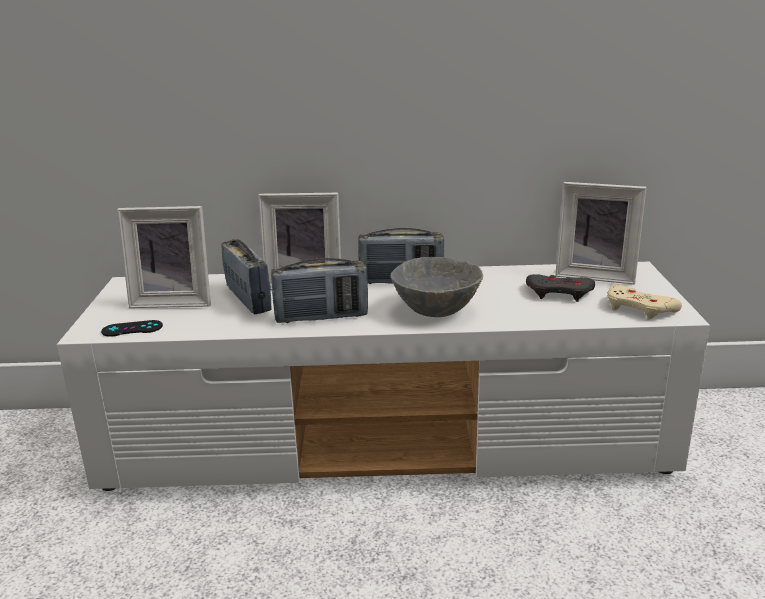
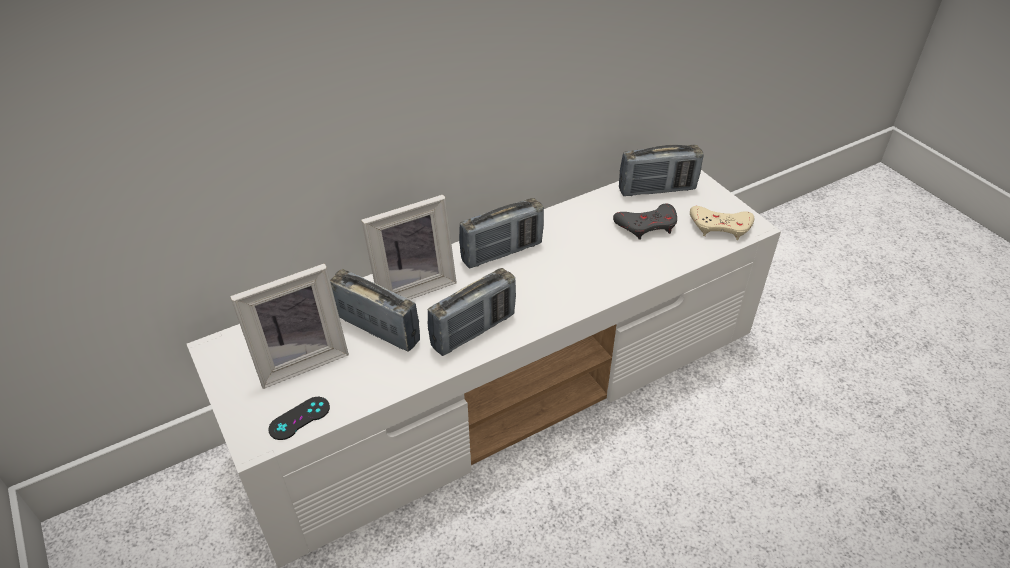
camera: 30 degrees left, 20 degrees up
grey bowl [391,257,483,317] -> none
picture frame [555,182,647,284] -> radio [619,145,704,196]

